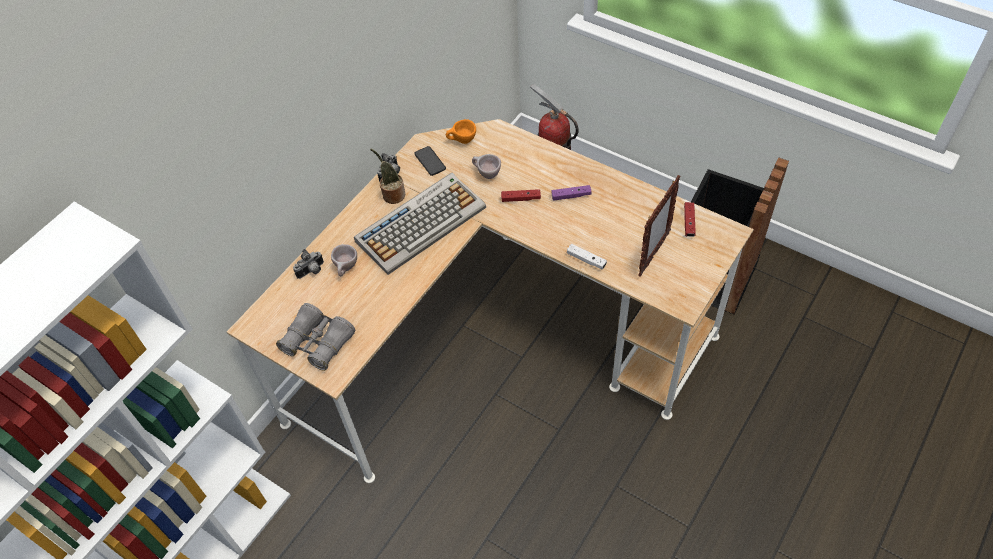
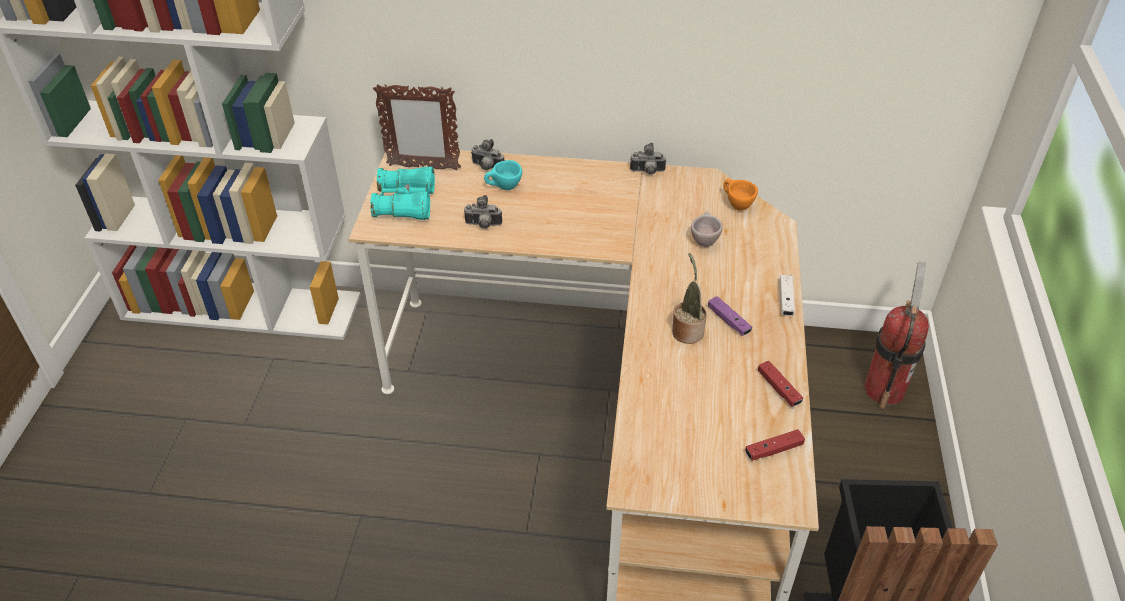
camera: 60 degrees right, 10 degrees down
grey binoculars [276,303,355,371] -> turquoise binoculars [370,166,435,220]
beige cup [331,244,357,276] -> turquoise cup [484,160,522,190]
keyboard [354,173,486,275] -> none
potted plant [370,149,405,204] -> potted plant moved to [672,253,707,344]
phone [414,146,446,176] -> none
red game controller [501,189,541,202] -> red game controller moved to [758,361,803,407]
white game controller [567,244,607,270] -> white game controller moved to [780,275,795,316]
picture frame [638,175,680,277] -> picture frame moved to [373,83,461,171]
none -> camera [464,195,502,229]

